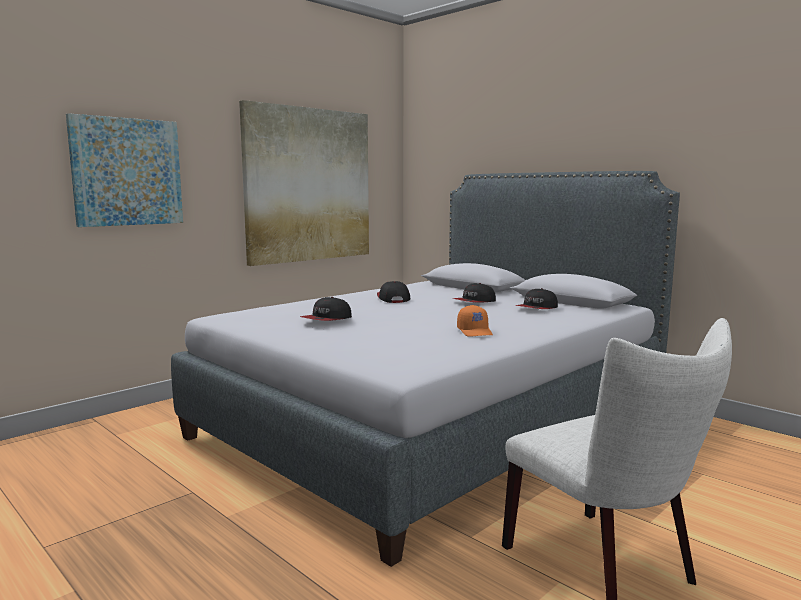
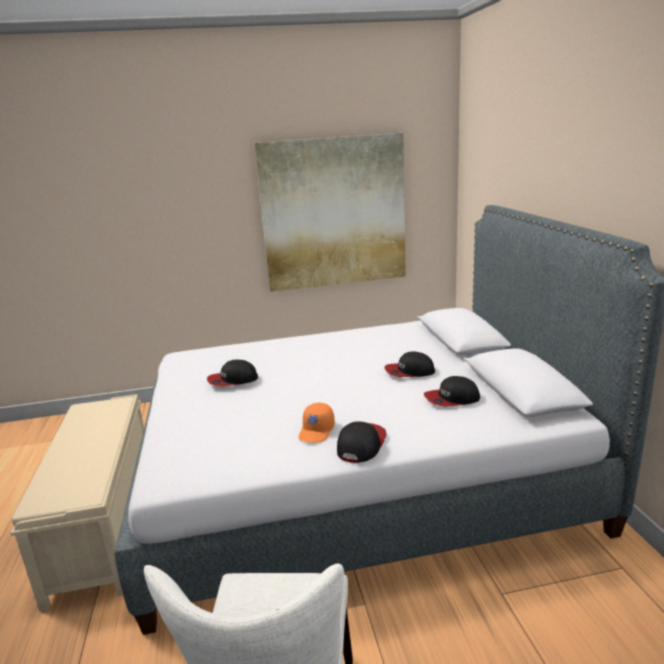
camera: 35 degrees right, 10 degrees up
picture [66,113,183,227] -> none
cap [377,281,410,303] -> cap moved to [337,421,386,463]
none -> beige bench [10,394,144,611]

